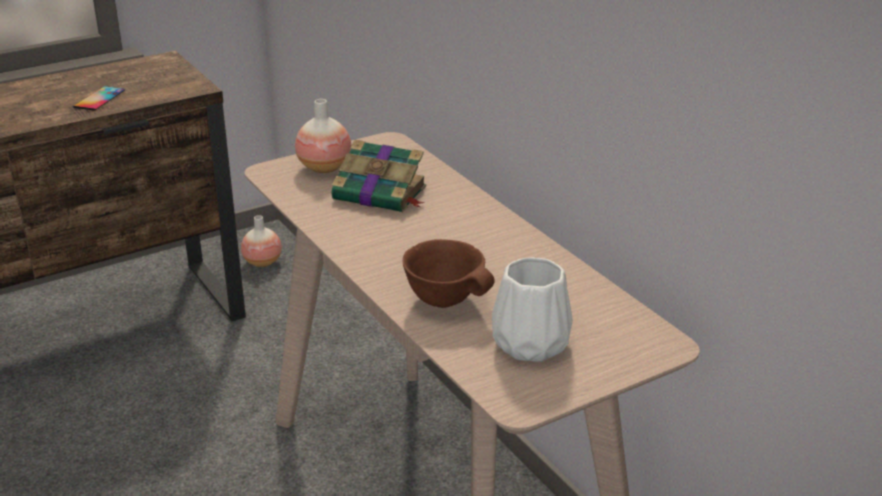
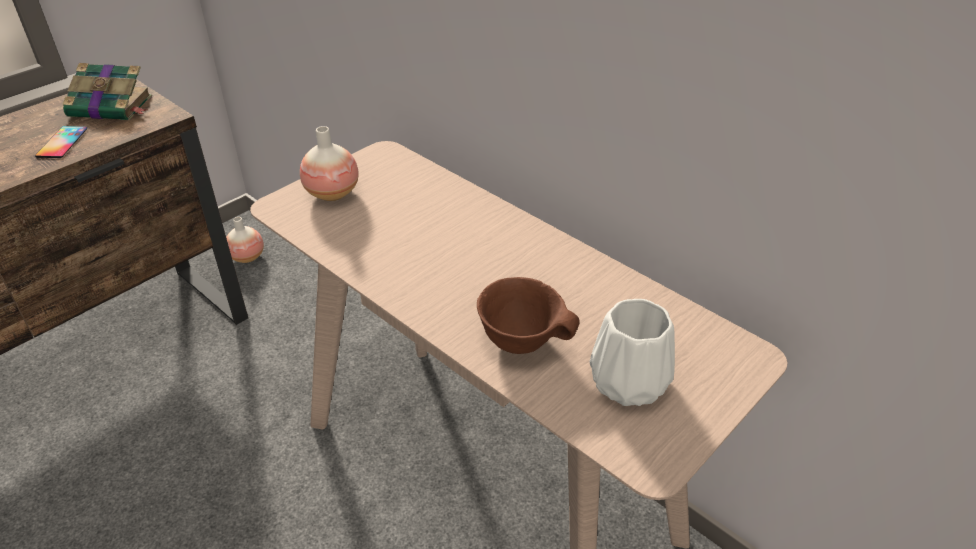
camera: 15 degrees left, 10 degrees up
book [332,139,426,212] -> book moved to [62,63,152,120]

